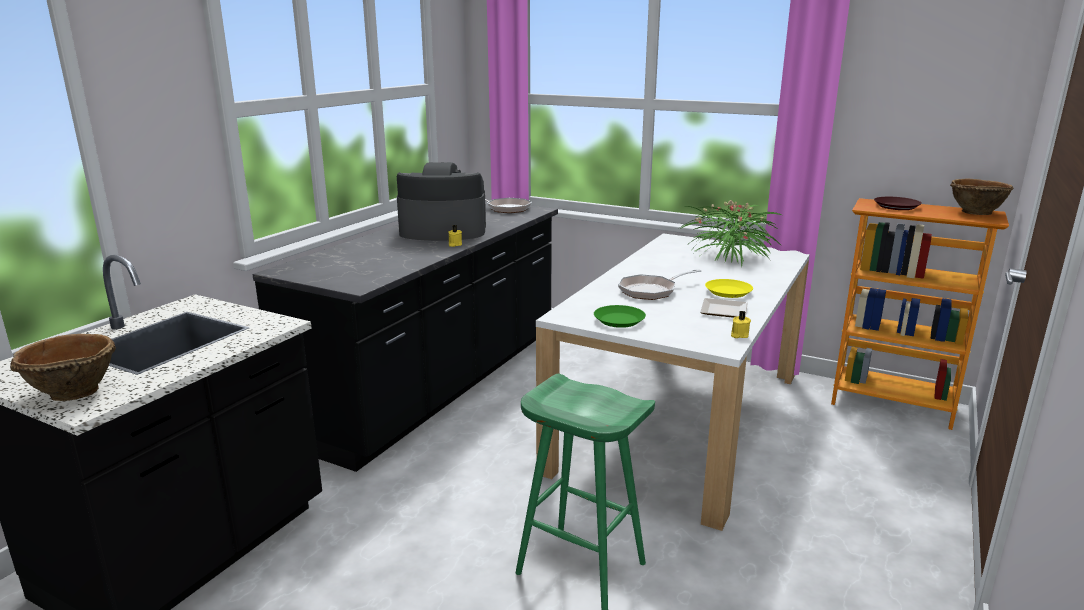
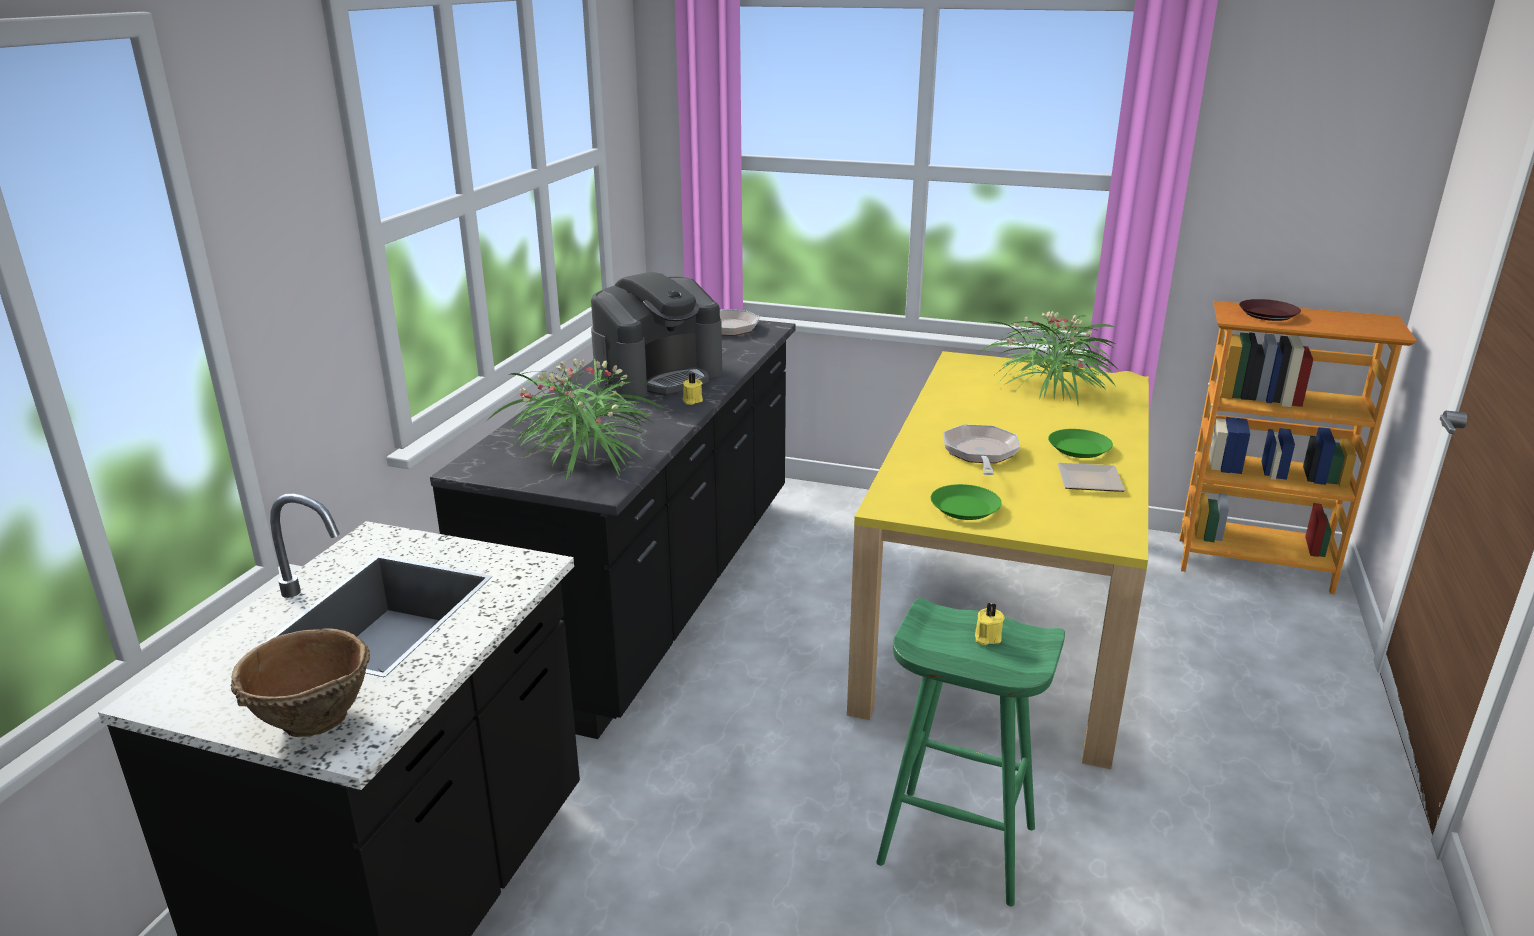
camera: 10 degrees left, 5 degrees up
coffee machine [397,162,486,241] -> coffee machine turned 150 degrees clockwise [591,272,722,400]
white dining table [536,233,810,531] -> yellow dining table [847,351,1149,769]
frying pan [618,269,701,300] -> frying pan turned 135 degrees clockwise [943,424,1020,475]
yellow plate [705,279,753,298] -> green plate [1048,429,1113,458]
yellow candle [731,311,751,338] -> yellow candle moved to [975,603,1005,645]
brown bowl [950,179,1014,215] -> none
none -> potted plant [487,358,664,480]

